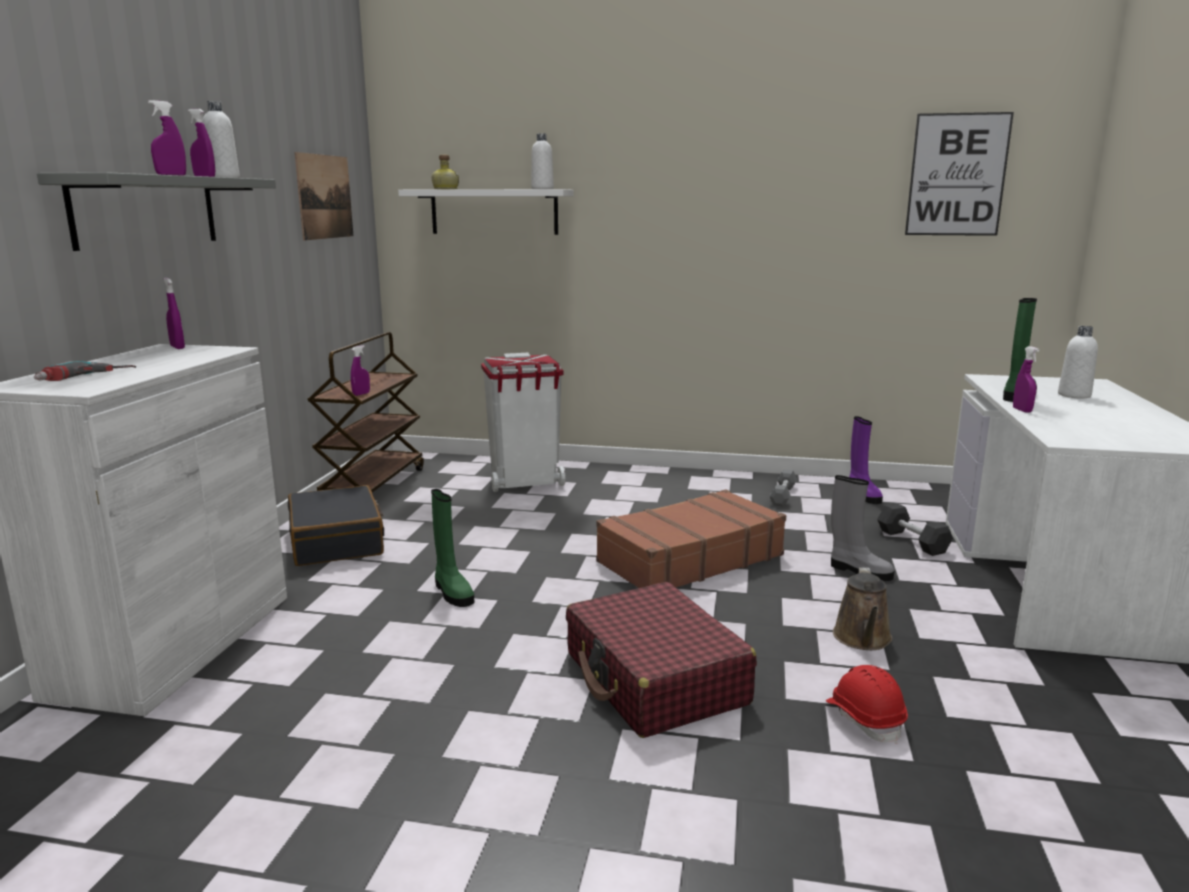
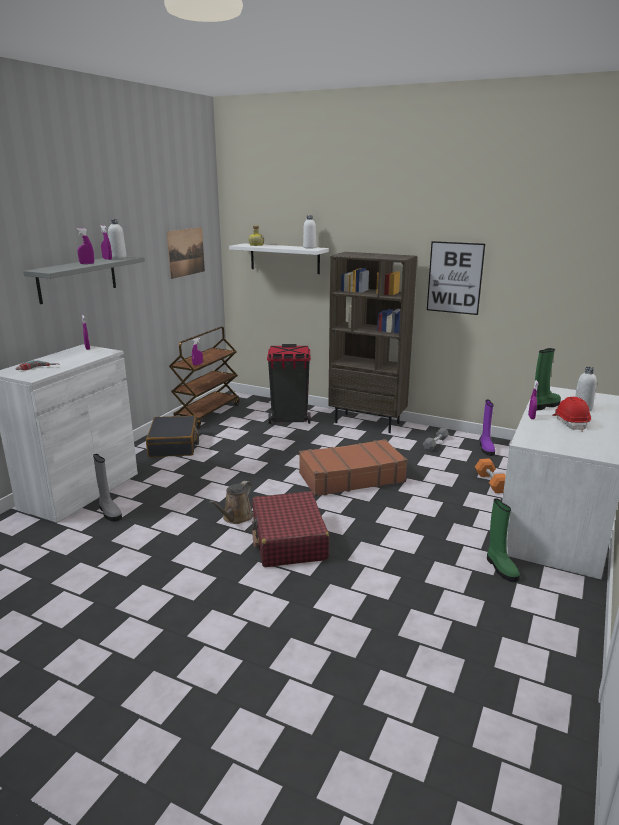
camera: 15 degrees right, 5 degrees up
green boot [431,489,474,607] -> green boot moved to [487,498,520,582]
white trash can [481,353,566,492] -> black trash can [267,344,311,424]
red hard hat [826,665,908,744] -> red hard hat moved to [552,397,591,431]
grey boot [831,475,894,581] -> grey boot moved to [93,454,122,522]
brown watering can [833,567,892,650] -> brown watering can moved to [209,481,253,524]
black dumbbell [877,503,953,556] -> orange dumbbell [475,458,506,493]
picture [905,112,1014,236] -> picture moved to [427,241,485,315]
none -> brown bookcase [328,252,417,433]

